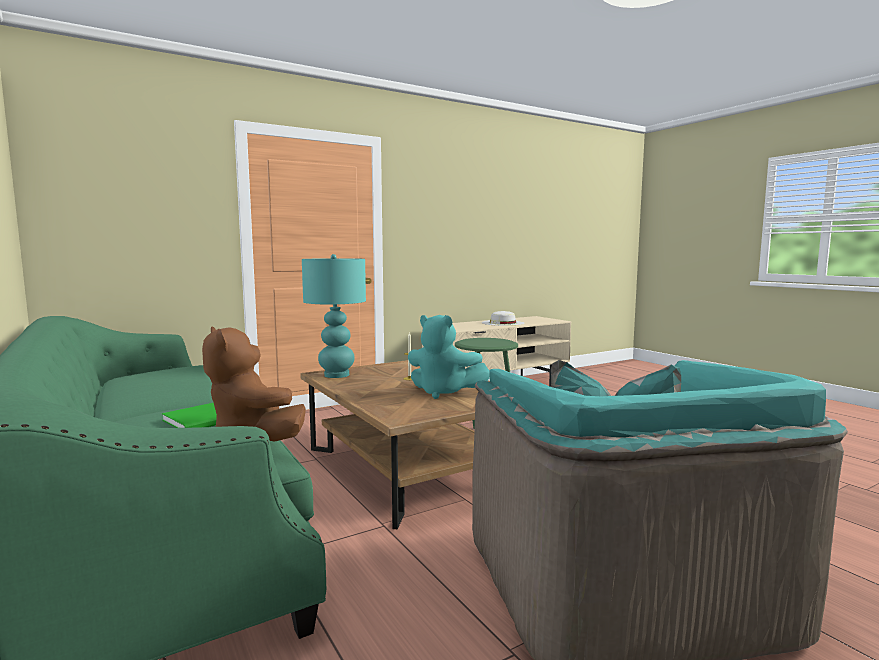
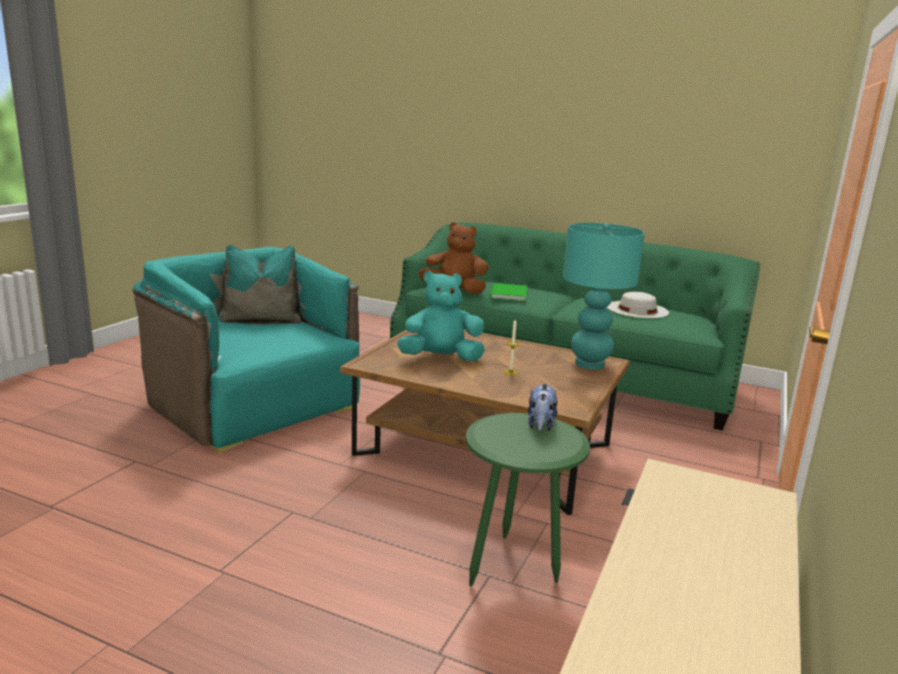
camera: 145 degrees right, 10 degrees up
white hat [482,311,525,326] -> white hat moved to [607,292,669,318]
none -> plush toy [528,383,557,431]

